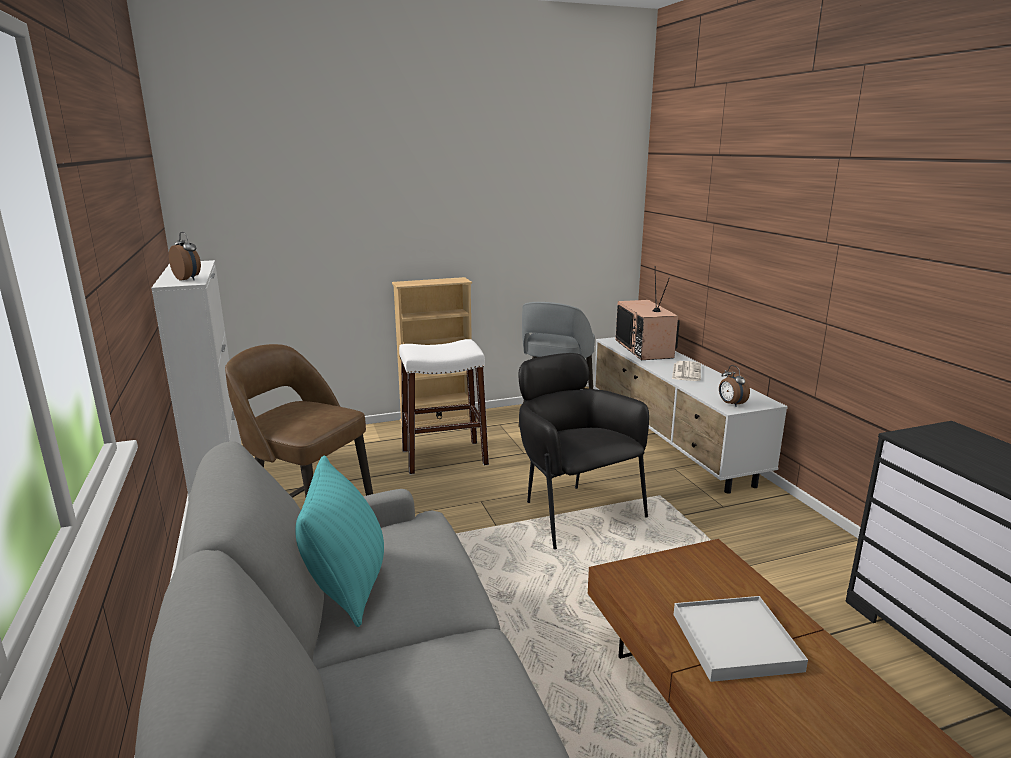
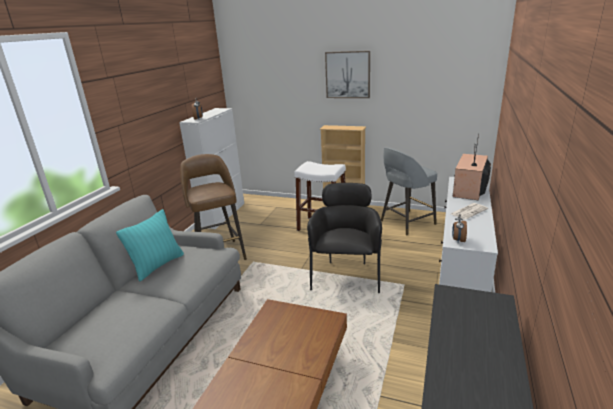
camera: 40 degrees right, 5 degrees up
white tray [674,596,808,682] -> none
none -> picture [325,51,370,98]

